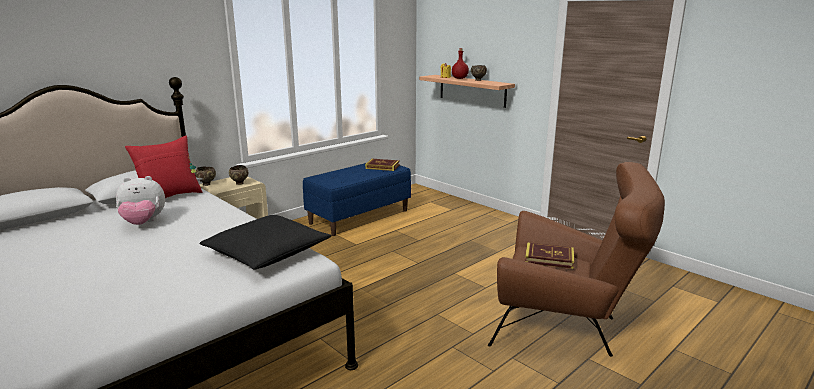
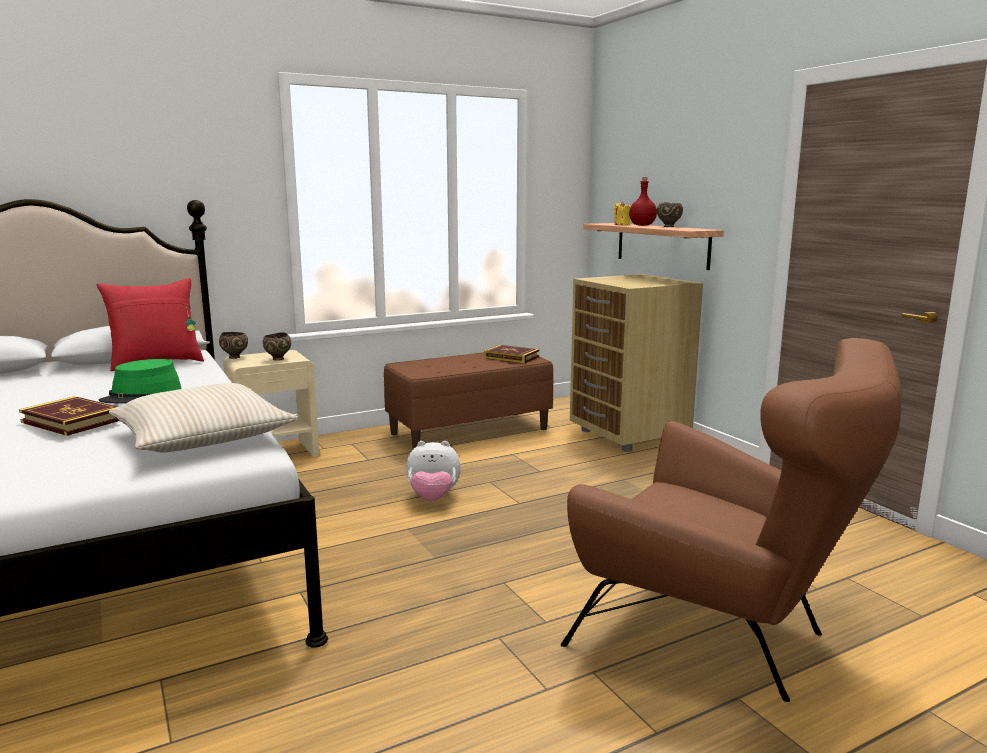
camera: 15 degrees right, 5 degrees down
plush toy [116,176,165,225] -> plush toy moved to [406,441,461,501]
black pillow [200,215,331,270] -> beige pillow [109,383,298,452]
blue bench [303,163,411,236] -> brown bench [384,352,554,449]
book [525,242,574,269] -> book moved to [19,396,119,436]
none -> green hat [99,359,182,404]
none -> brown dresser [570,274,703,452]

